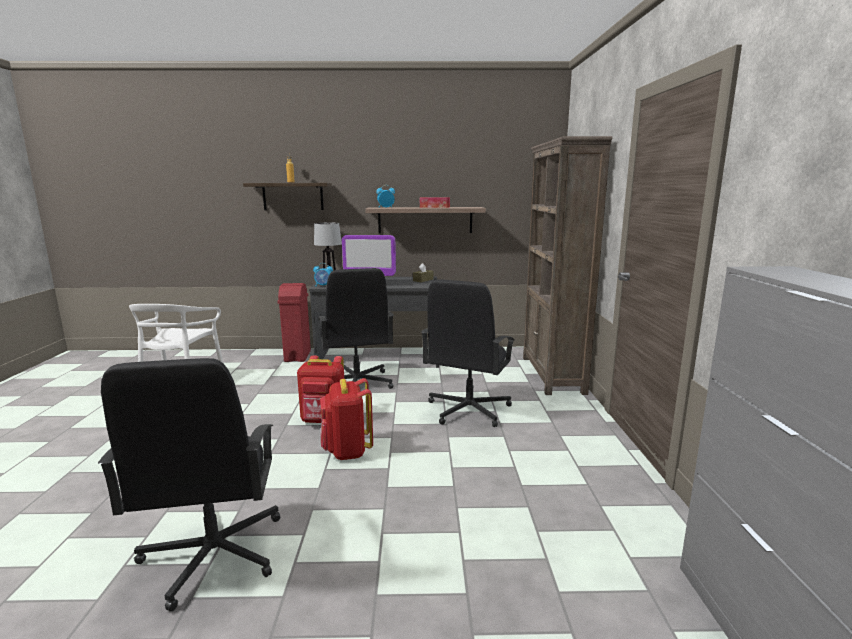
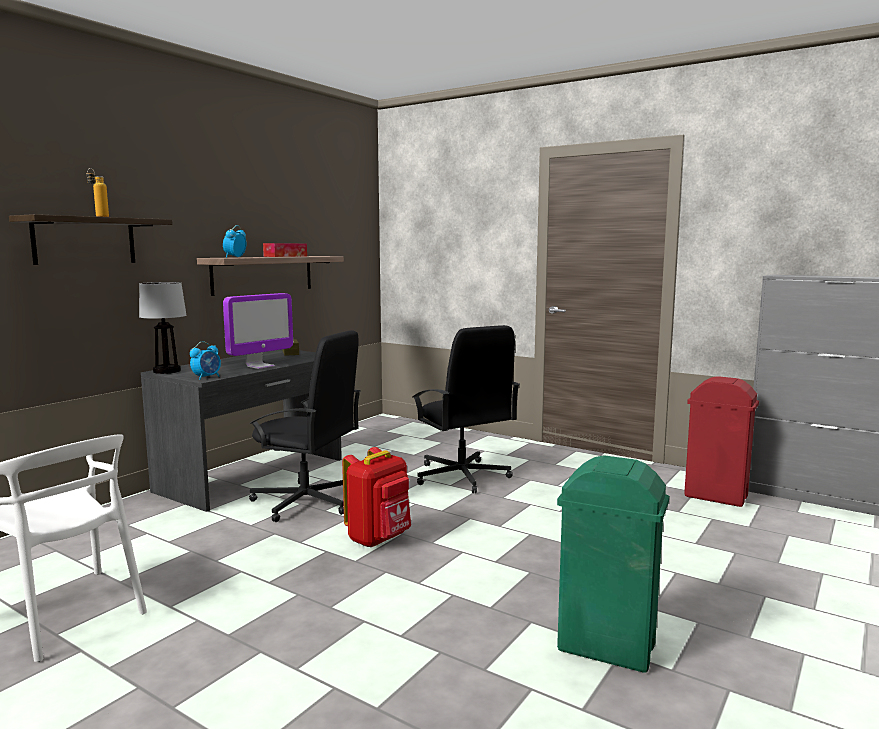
camera: 55 degrees left, 5 degrees down
black office chair [98,358,280,612] -> green trash can [557,455,669,672]
red trash can [277,283,311,362] -> red trash can moved to [684,376,759,507]
red backpack [320,378,373,460] -> none
brown bookcase [523,136,612,395] -> none

